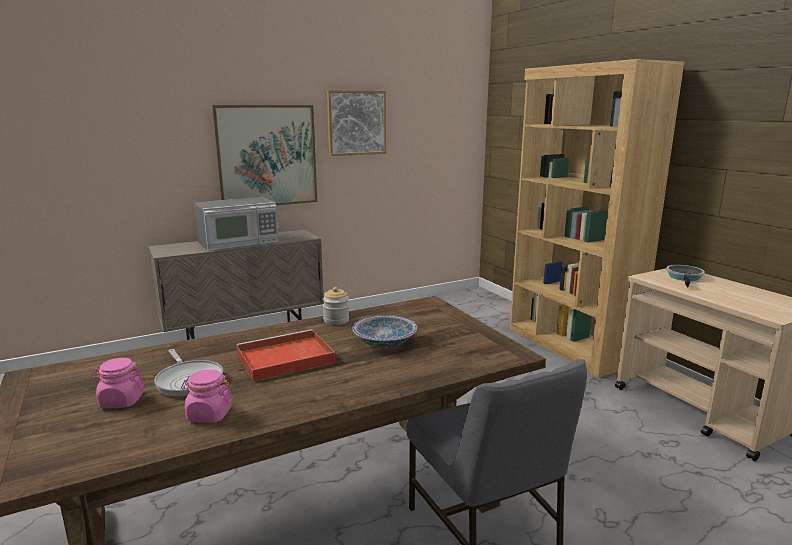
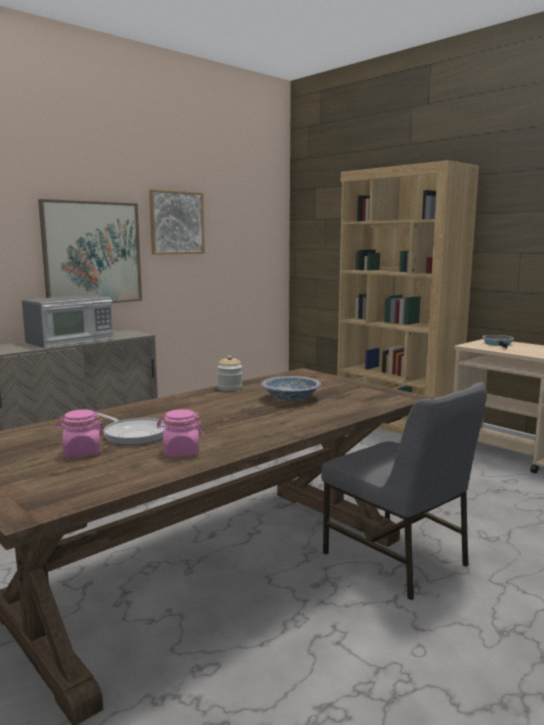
camera: 15 degrees left, 5 degrees down
red tray [236,329,335,382] -> none

